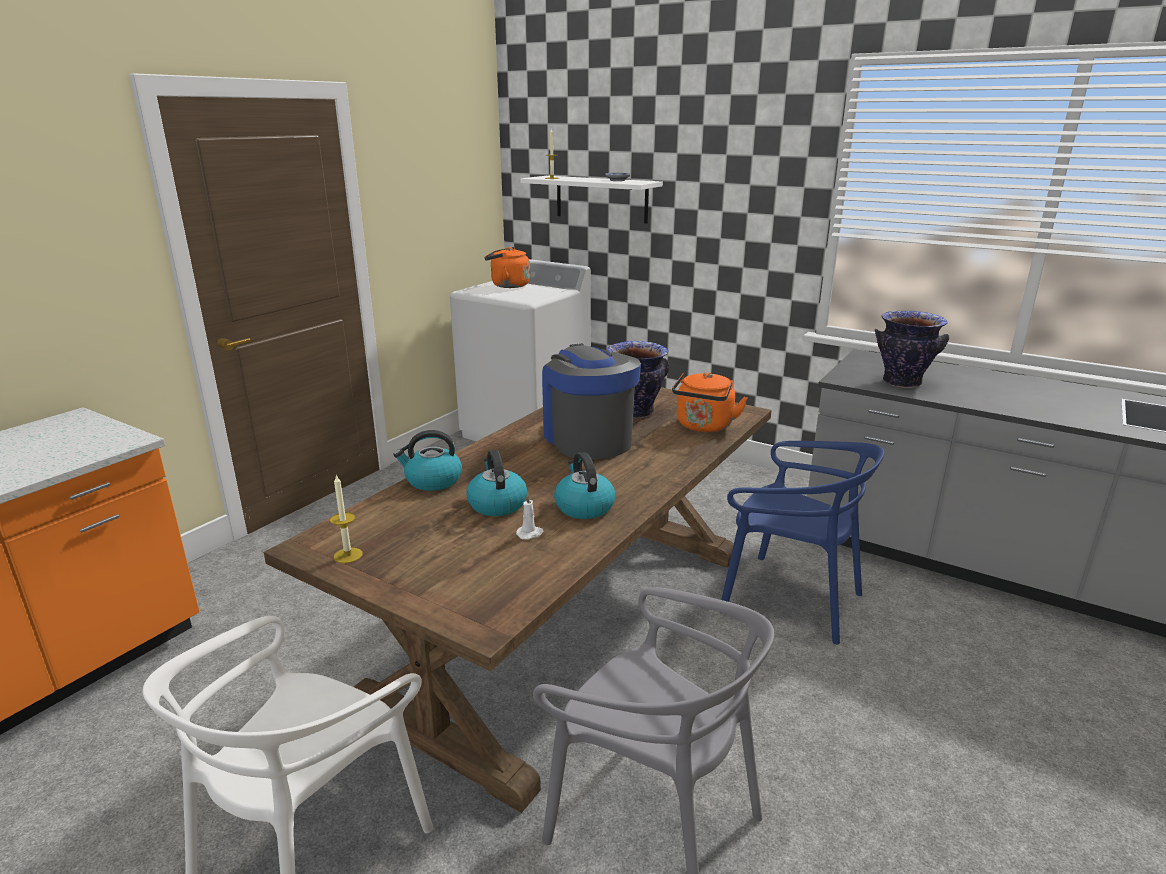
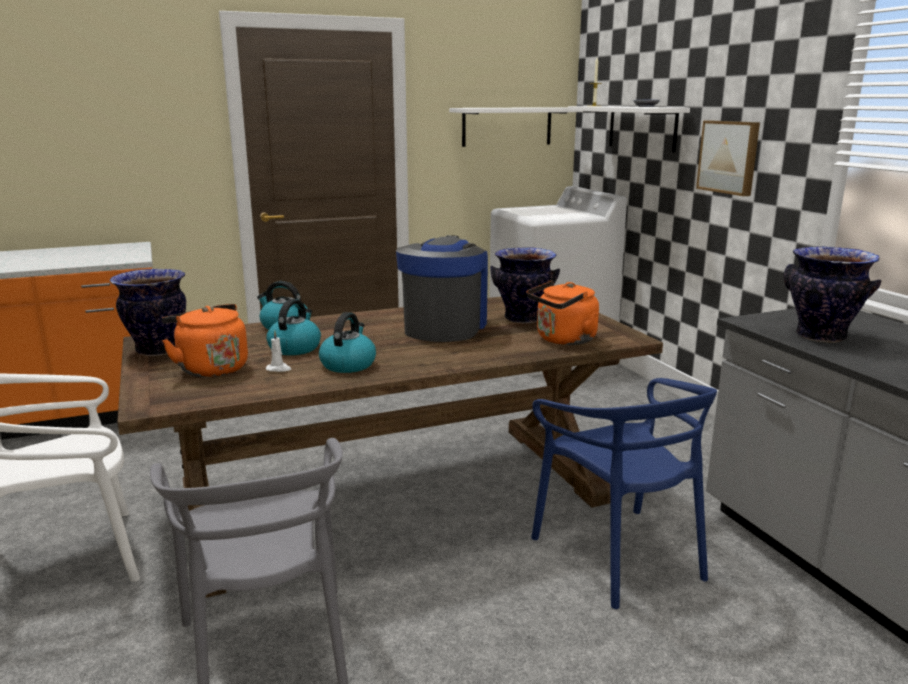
camera: 35 degrees right, 5 degrees down
candle [330,475,362,563] -> vase [110,269,186,356]
orange kettle [485,247,530,288] -> orange kettle moved to [162,304,248,377]
none -> white shelf [449,107,583,147]
none -> picture [696,120,760,196]

